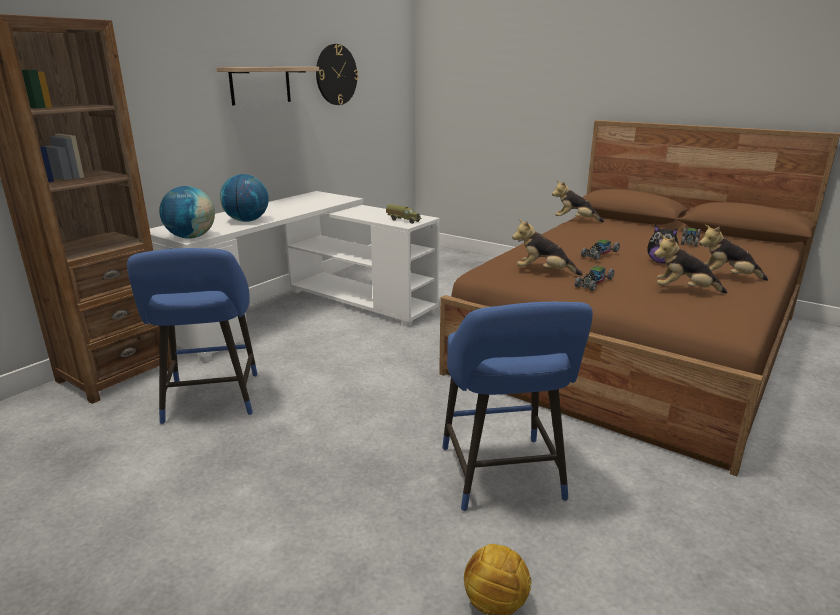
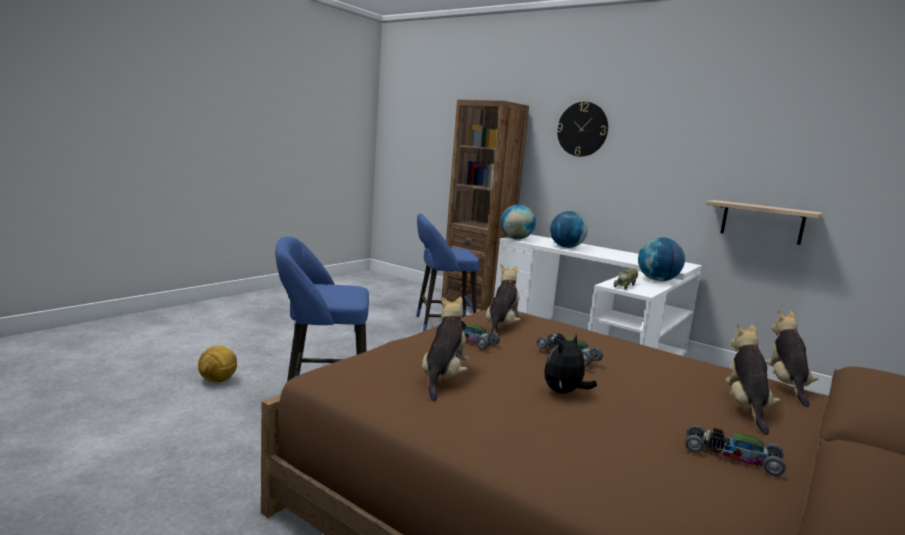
camera: 90 degrees right, 10 degrees down
shelf [217,67,319,105] -> shelf moved to [706,200,823,245]
wall clock [316,44,359,105] -> wall clock moved to [557,102,608,157]
plush toy [699,224,768,281] -> plush toy moved to [725,323,780,435]
none -> globe [638,237,685,281]

